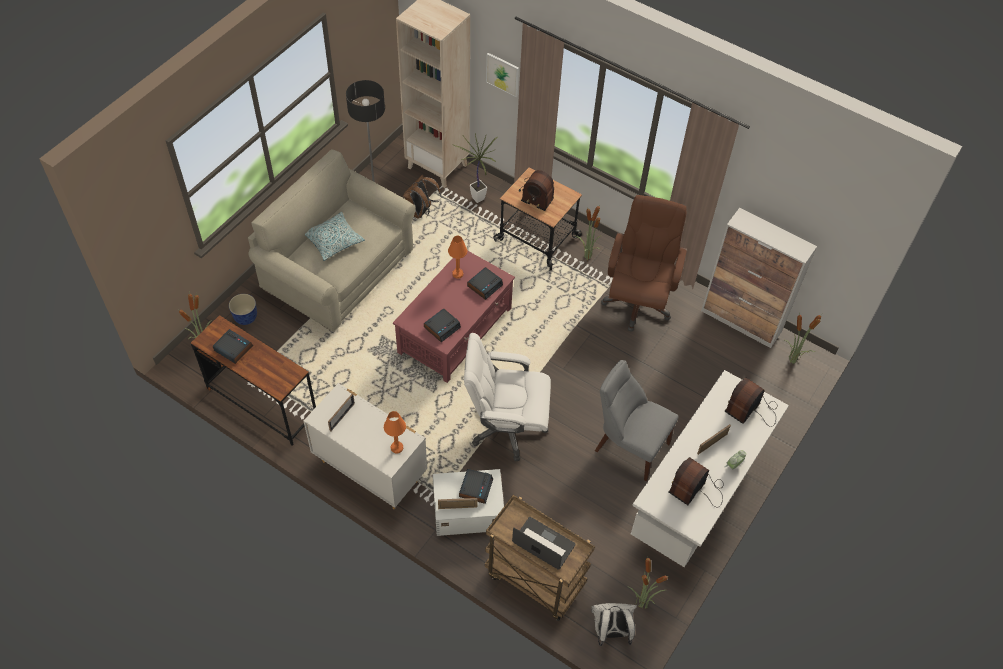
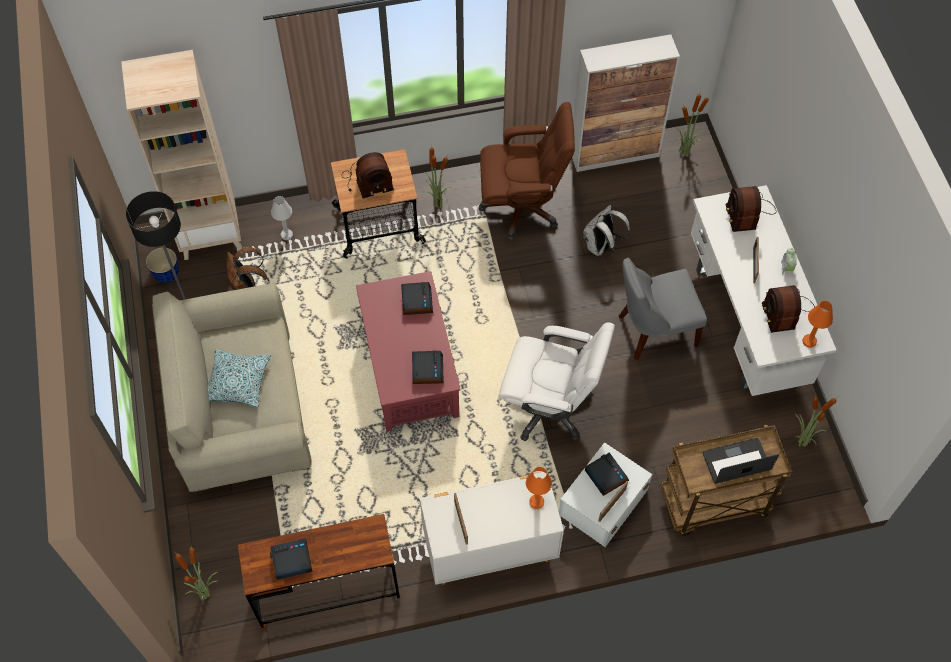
camera: 45 degrees left, 5 degrees up
planter [229,294,257,325] -> planter moved to [146,247,179,283]
orange table lamp [448,236,467,279] -> orange table lamp moved to [802,301,833,348]
potted plant [452,134,497,203] -> white table lamp [271,196,293,240]
white office chair [464,333,551,462] -> white office chair turned 120 degrees counterclockwise [498,323,615,441]
picture [486,53,519,97] -> none
white backpack [591,603,637,646] -> white backpack moved to [583,205,630,258]
brown office chair [601,195,687,332] -> brown office chair turned 120 degrees clockwise [479,102,575,241]

